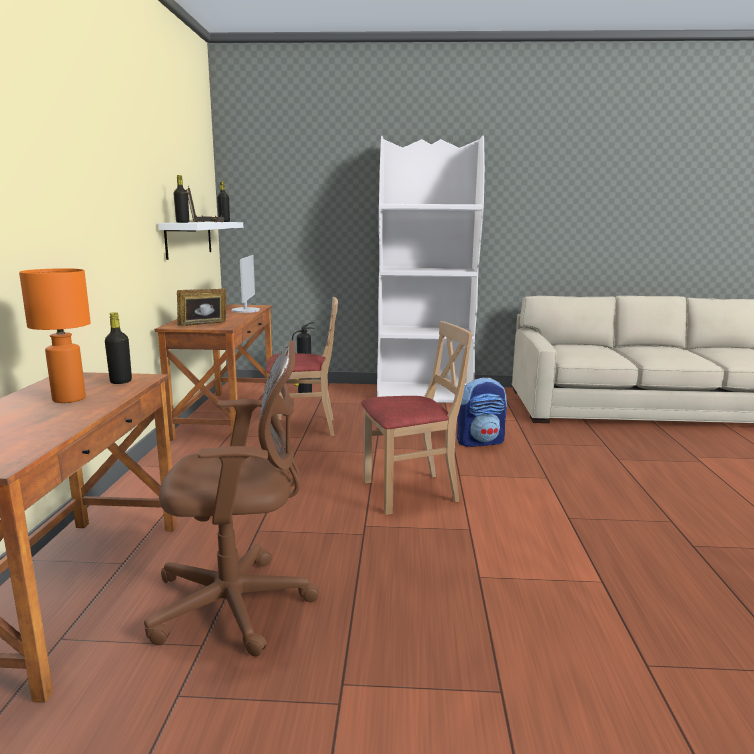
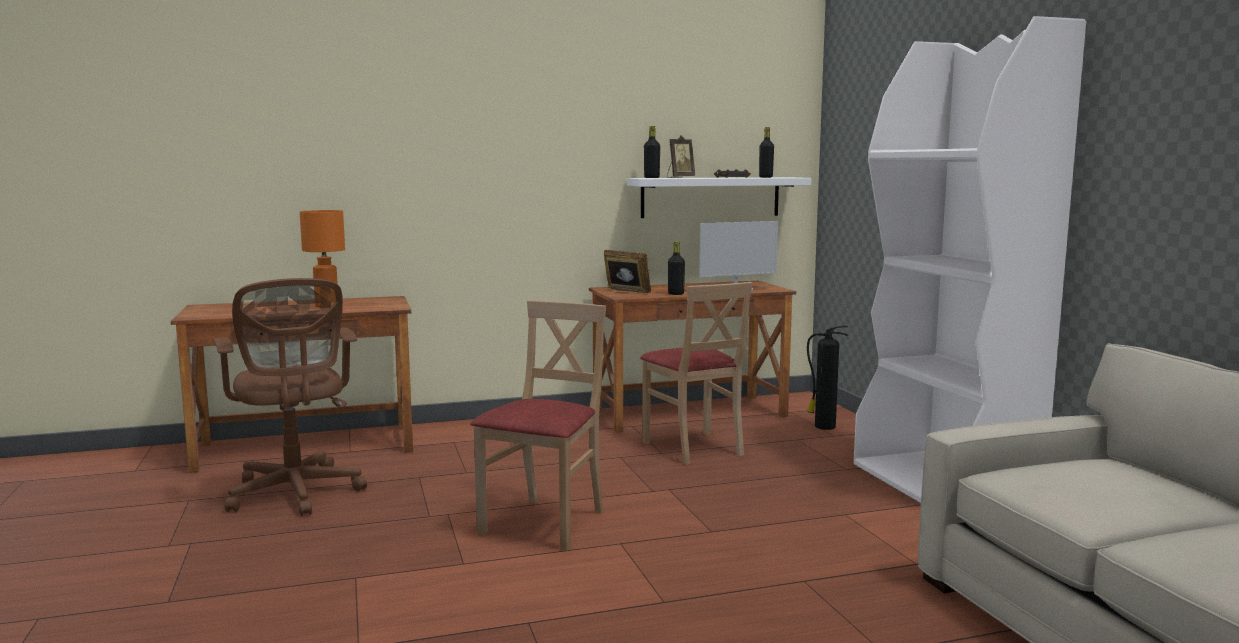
camera: 70 degrees right, 5 degrees down
black bottle [105,312,132,384] -> black bottle moved to [668,241,685,295]
beige chair [361,321,473,515] -> beige chair turned 120 degrees counterclockwise [470,300,606,551]
backpack [457,378,507,447] -> none

